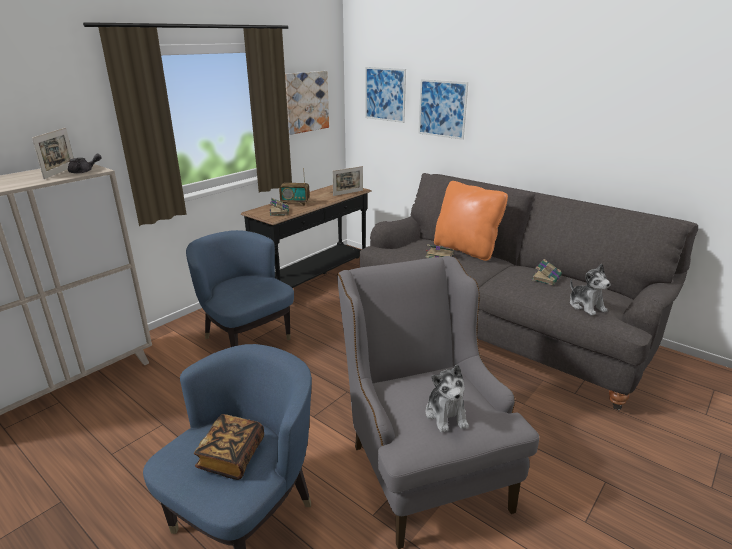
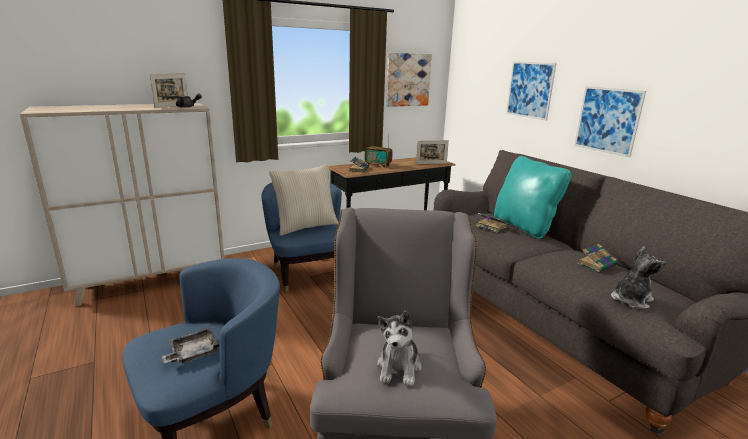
camera: 20 degrees right, 5 degrees down
book [194,414,264,480] -> grey tray [161,328,220,363]
picture [365,67,406,123] -> picture moved to [574,86,646,157]
orange pillow [434,181,508,261] -> turquoise pillow [494,156,571,239]
plush toy [570,264,611,316] -> plush toy turned 120 degrees counterclockwise [611,247,666,309]
none -> beige pillow [269,164,338,236]

